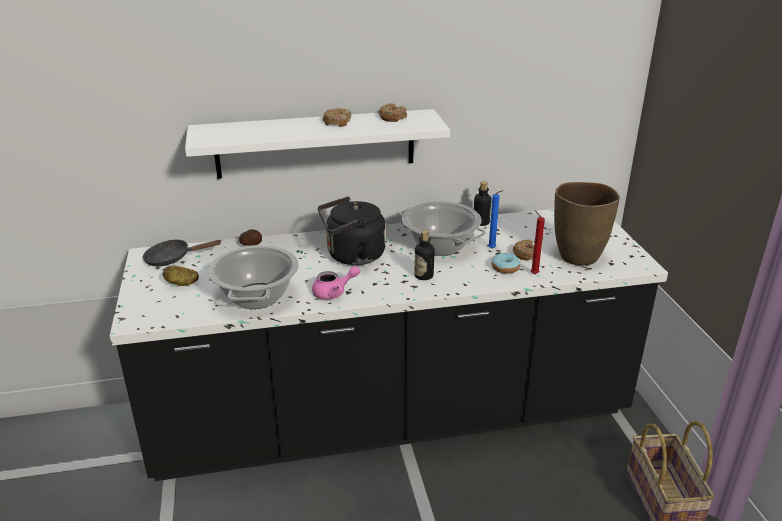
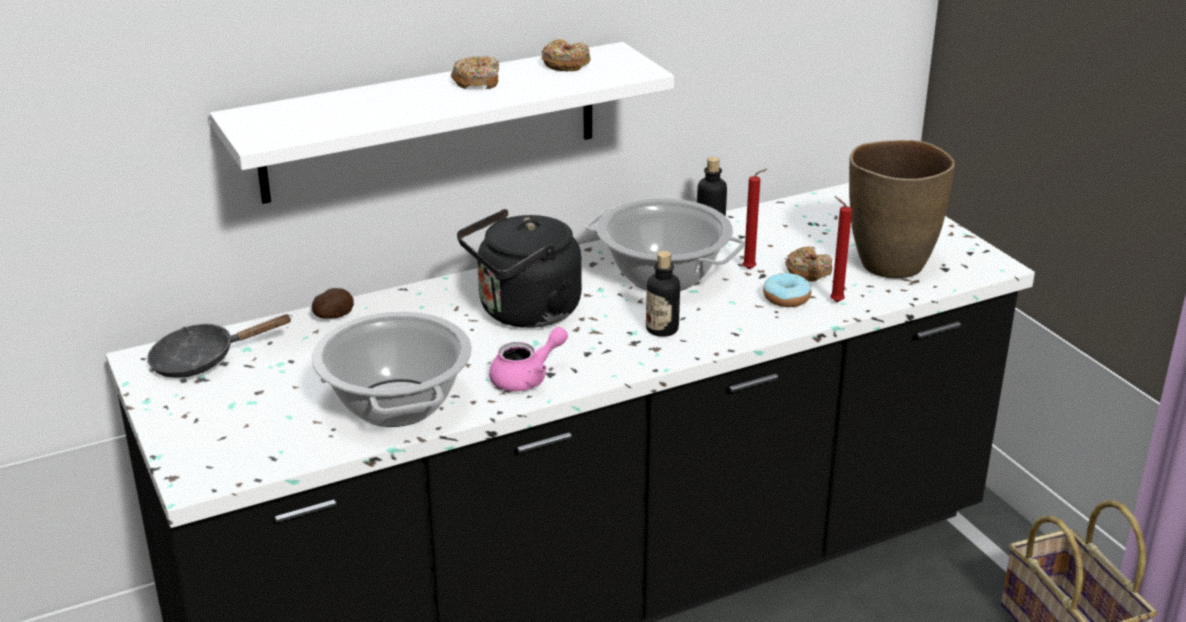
camera: 15 degrees left, 0 degrees up
potato [163,266,199,286] -> none
blue candle [488,190,503,249] -> red candle [743,169,767,269]

